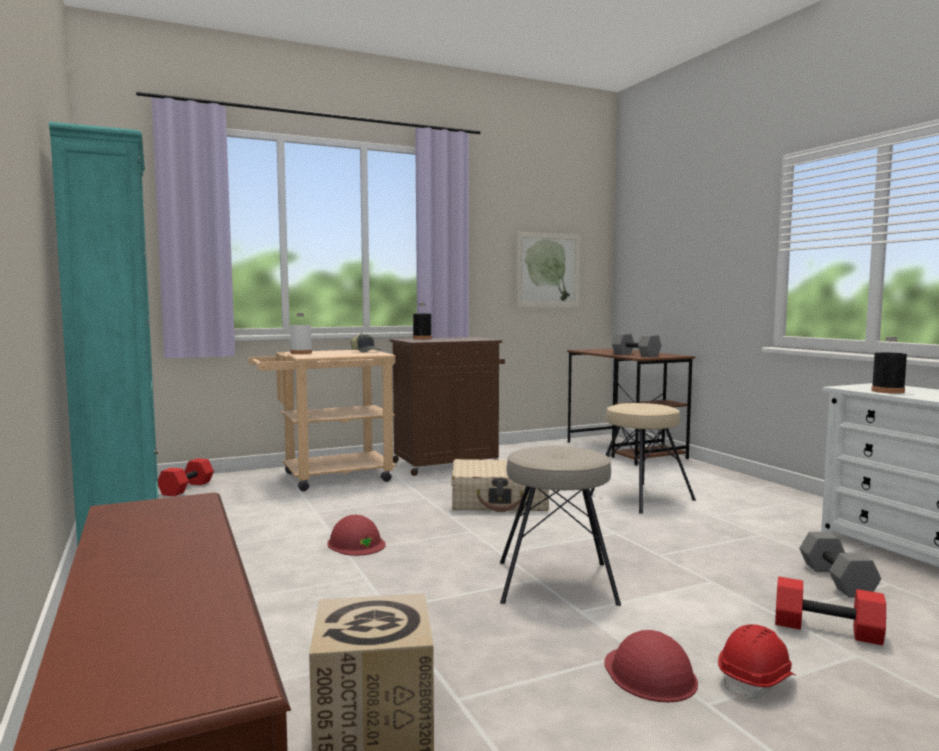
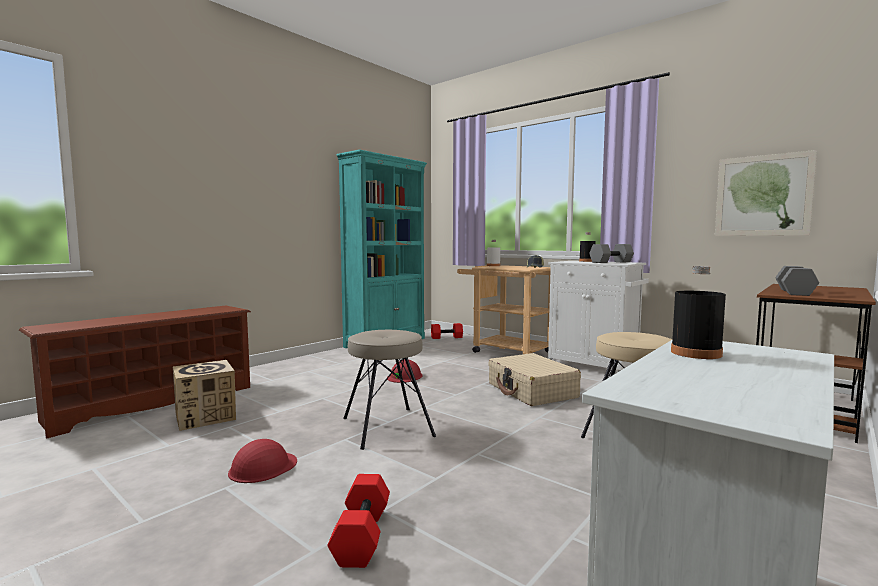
camera: 65 degrees right, 0 degrees up
brown cabinet [390,337,505,476] -> white cabinet [548,261,649,372]
red hard hat [718,624,796,701] -> none
grey dumbbell [799,532,881,598] -> grey dumbbell moved to [589,244,634,263]

